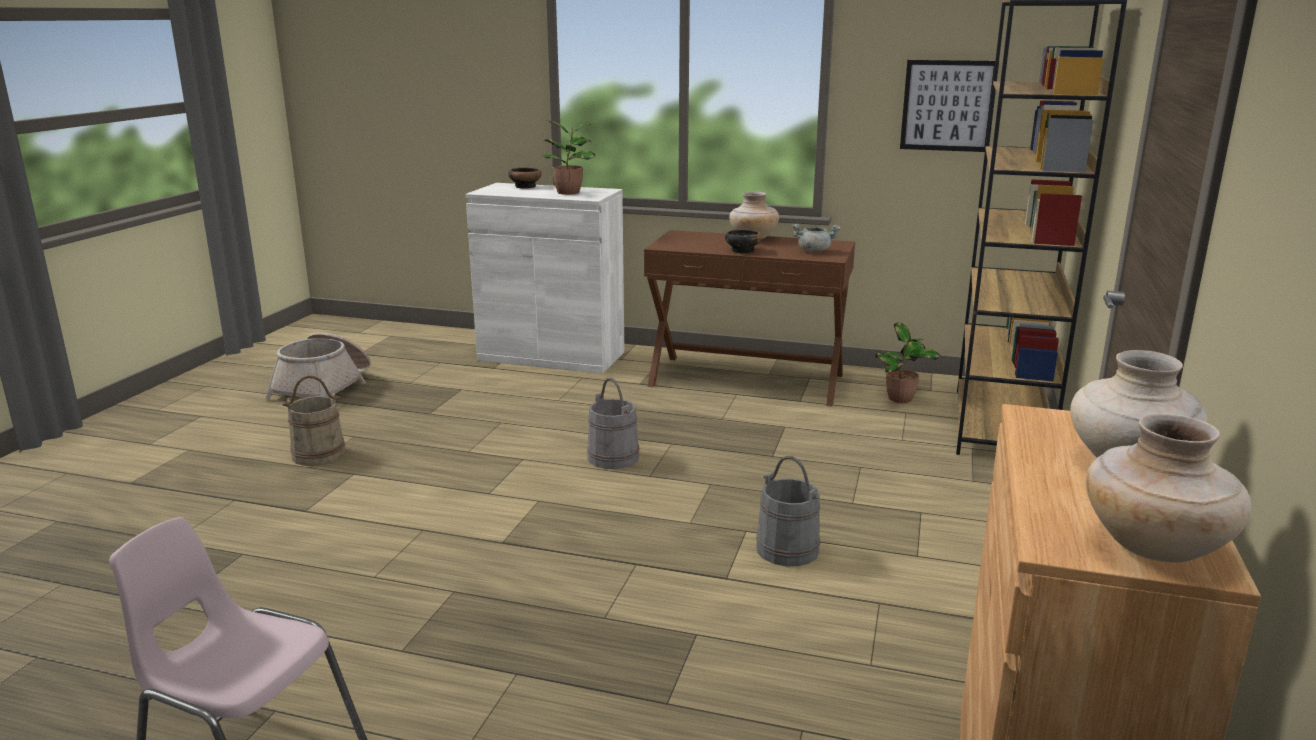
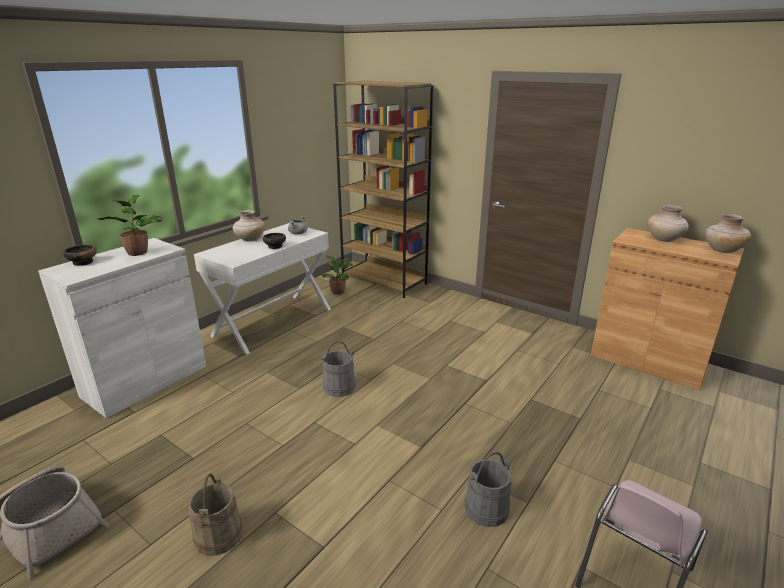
camera: 70 degrees left, 5 degrees up
brown console table [644,230,855,407] -> white console table [194,223,331,354]
grey bucket [756,456,820,566] -> grey bucket moved to [465,452,511,527]
picture [900,60,999,152] -> none

